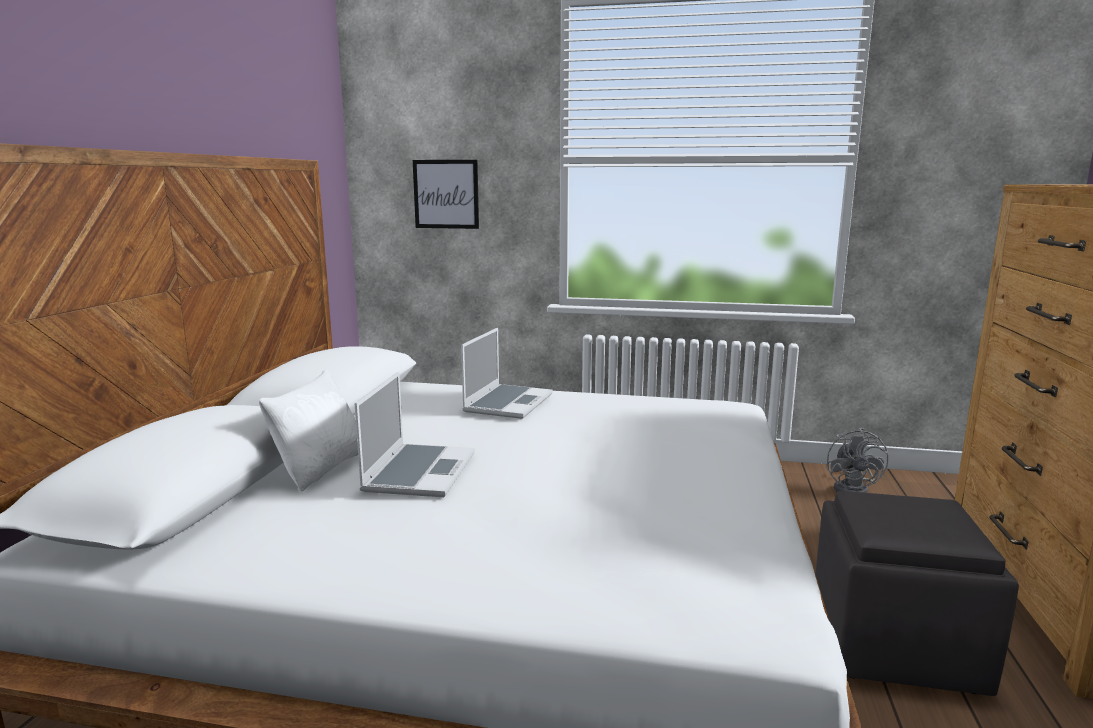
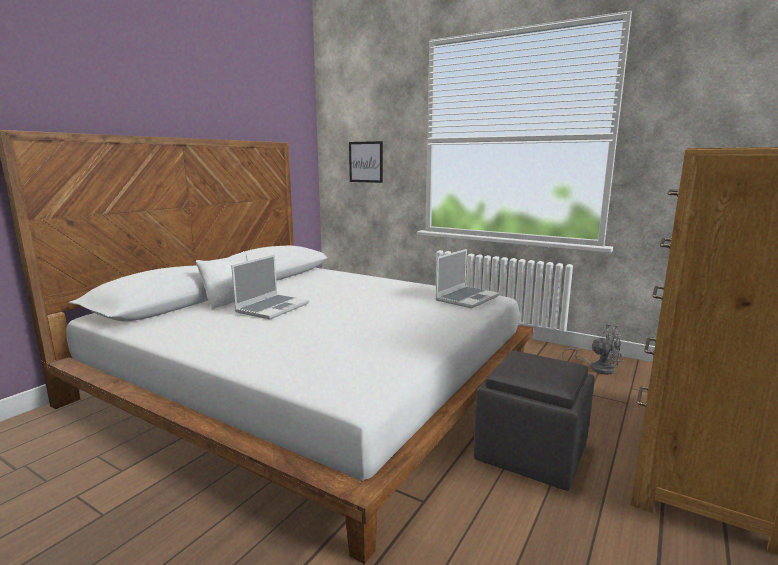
camera: 20 degrees right, 0 degrees up
laptop [461,328,553,419] -> laptop moved to [435,249,500,308]
grey fan [826,428,888,493] -> grey fan turned 105 degrees counterclockwise [562,324,623,375]

